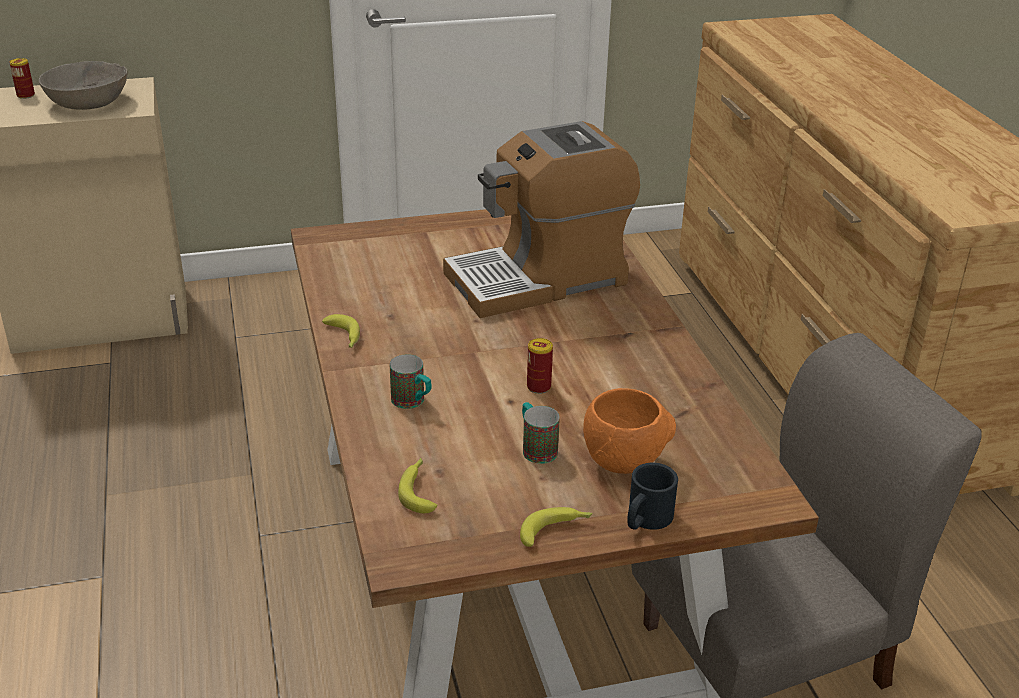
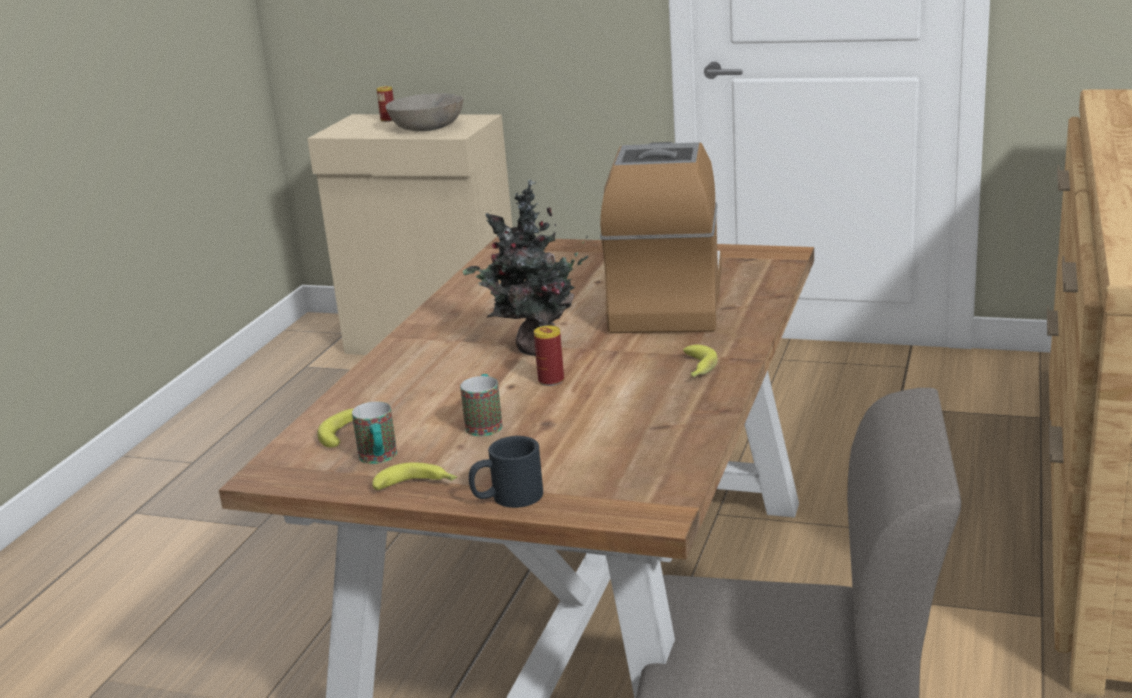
camera: 35 degrees right, 10 degrees down
banana [322,314,360,348] -> banana moved to [683,345,718,377]
mug [390,354,432,409] -> mug moved to [352,402,397,464]
coffee machine [443,121,640,318] -> coffee machine turned 90 degrees clockwise [600,142,722,333]
orange bowl [583,388,676,474] -> none
none -> potted plant [463,179,589,356]

